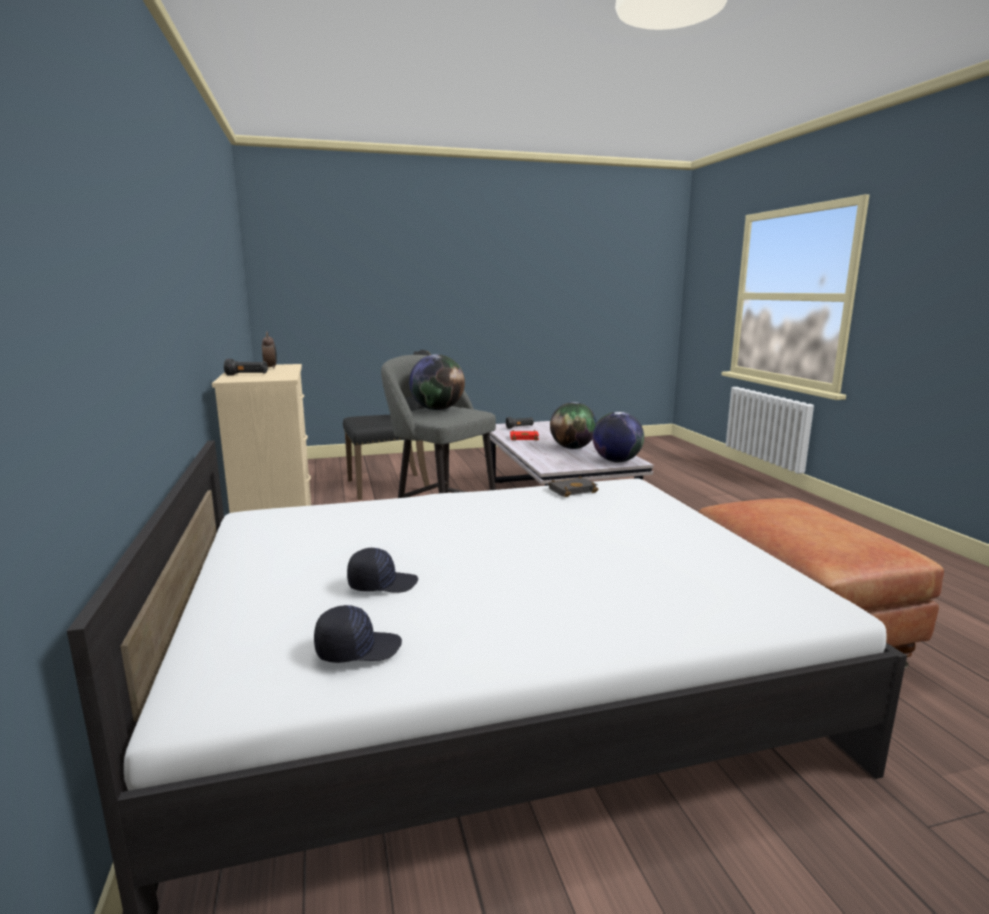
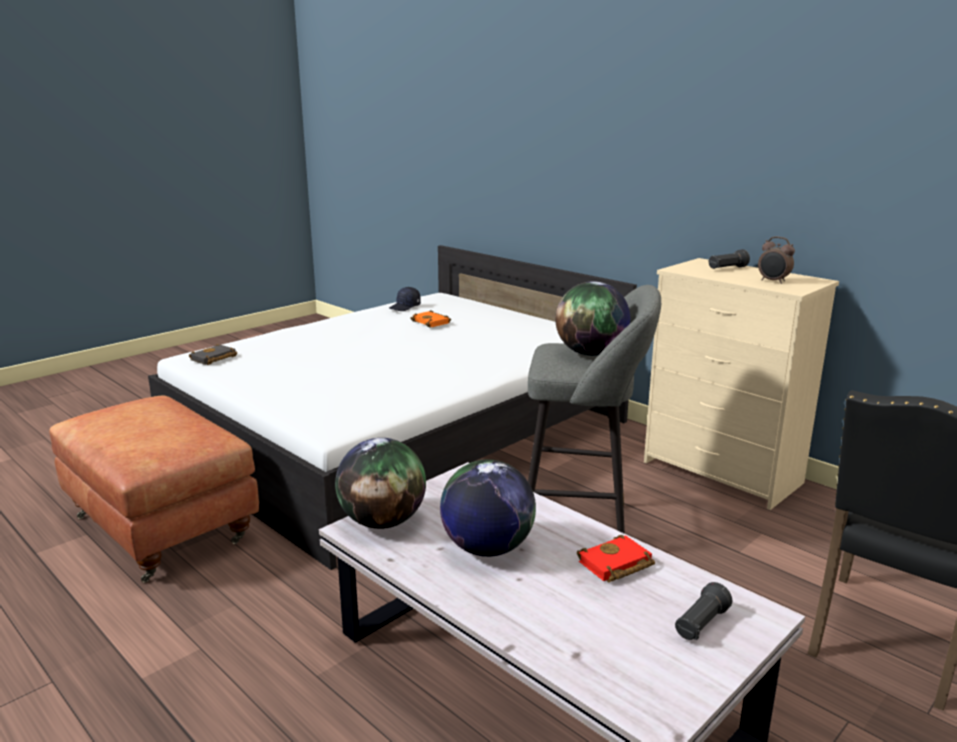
camera: 150 degrees right, 5 degrees up
black cap [347,548,418,593] -> orange book [410,310,451,328]
black book [548,476,598,497] -> black book moved to [189,344,237,365]

